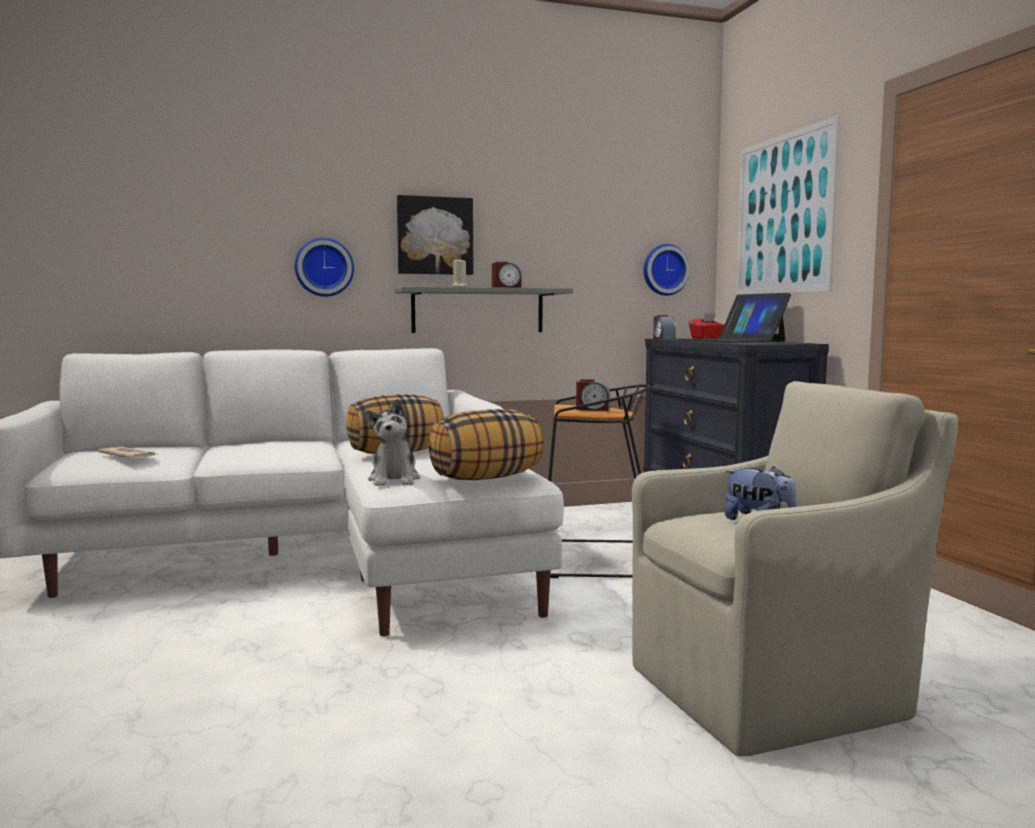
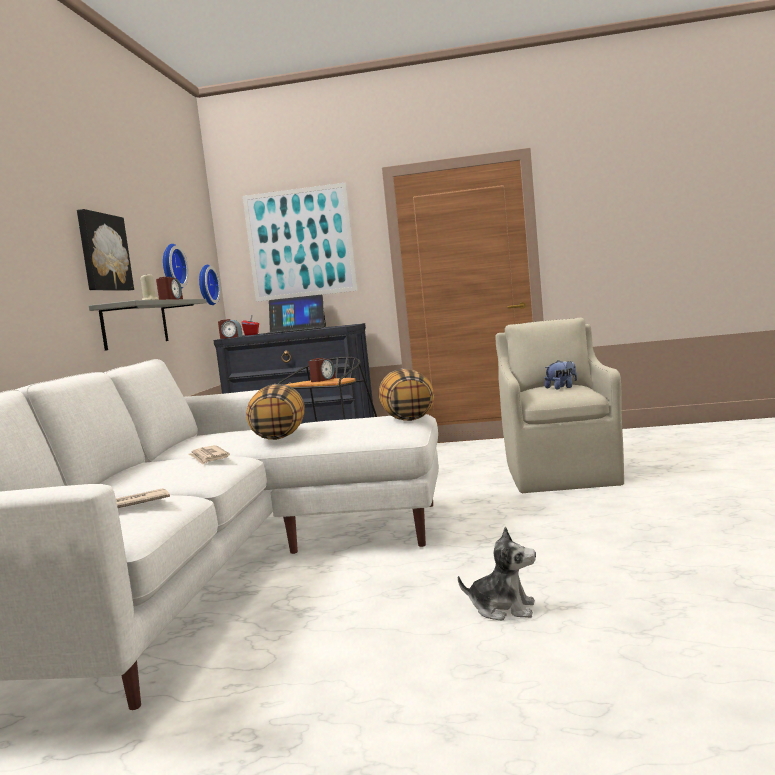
camera: 65 degrees left, 0 degrees up
wall clock [295,238,354,297] -> wall clock moved to [163,244,189,288]
plush toy [365,399,420,486] -> plush toy moved to [458,527,536,621]
none -> newspaper [188,445,230,465]

